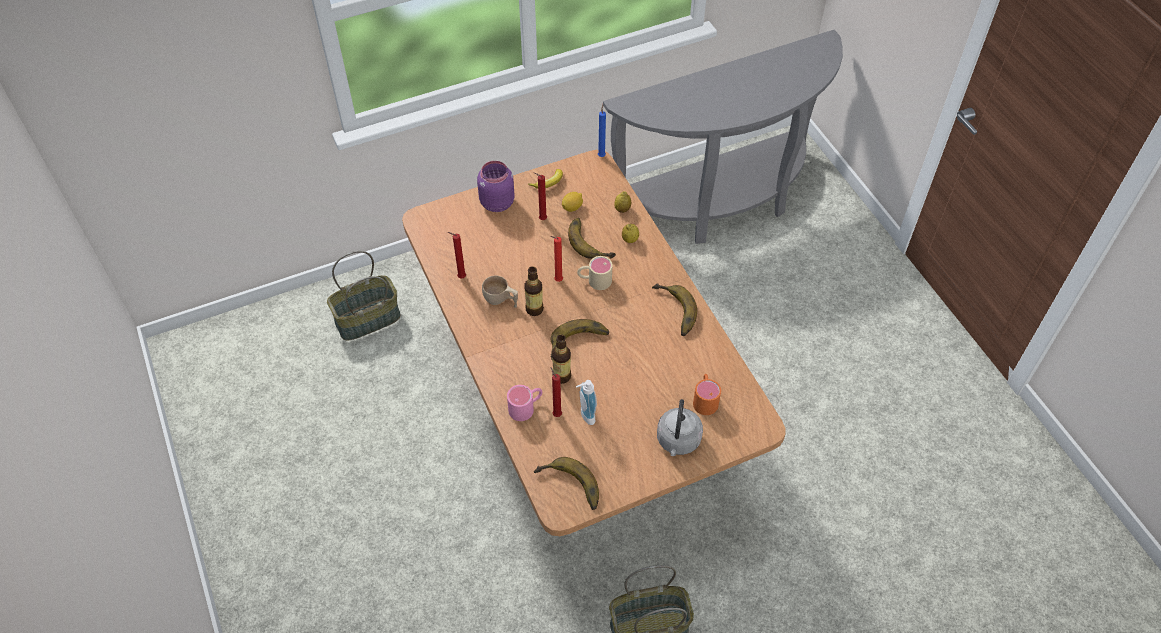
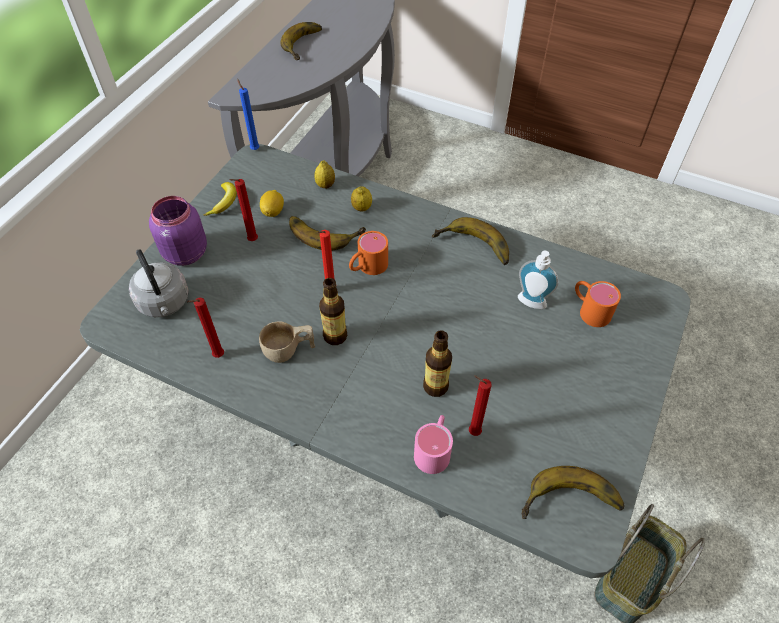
camera: 40 degrees left, 0 degrees up
basket [327,251,400,341] -> none
brown dining table [402,150,785,536] -> grey dining table [79,144,691,578]
banana [551,319,609,361] -> banana moved to [280,22,322,60]
soap dispenser [576,380,597,425] -> soap dispenser moved to [518,251,558,309]
beige mug [577,256,612,290] -> orange mug [349,231,388,275]
grey kettle [657,399,703,456] -> grey kettle moved to [129,249,189,317]

